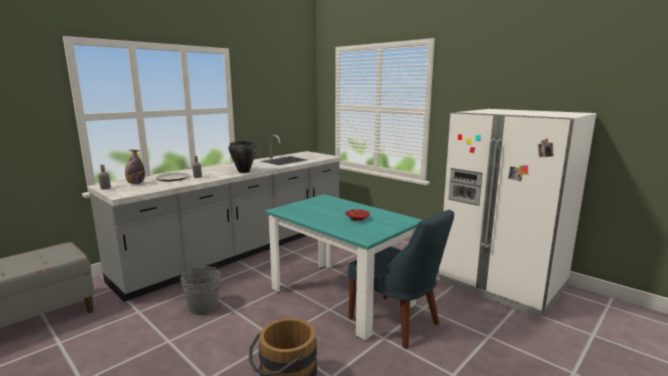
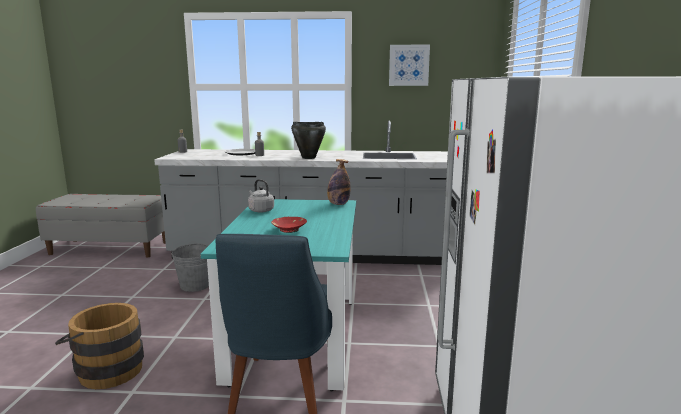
camera: 50 degrees right, 0 degrees up
bottle [125,150,145,184] -> bottle moved to [327,159,351,205]
none -> grey kettle [248,179,274,213]
none -> picture [389,45,430,86]

